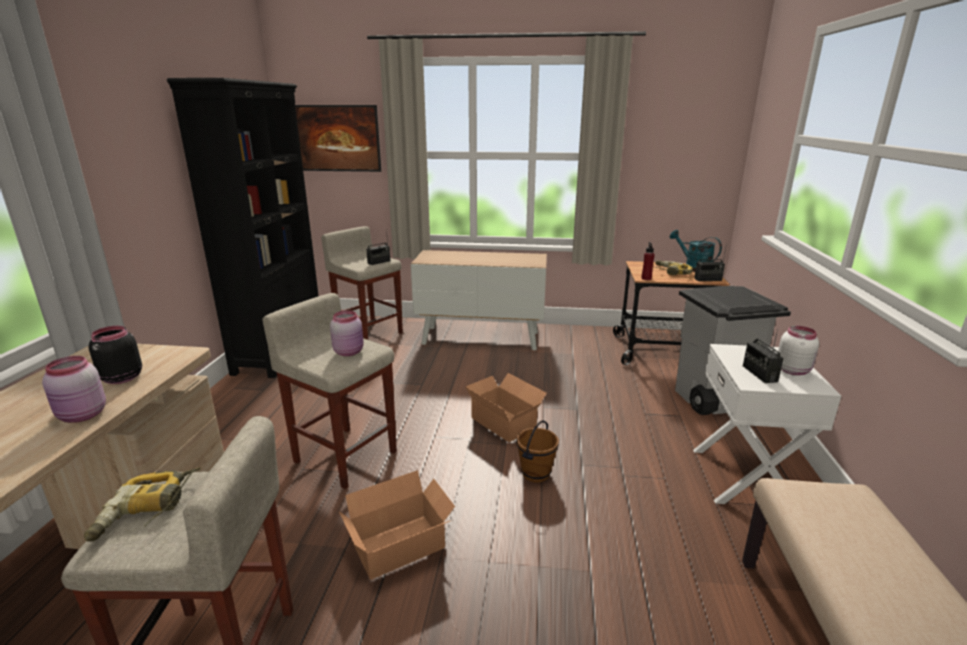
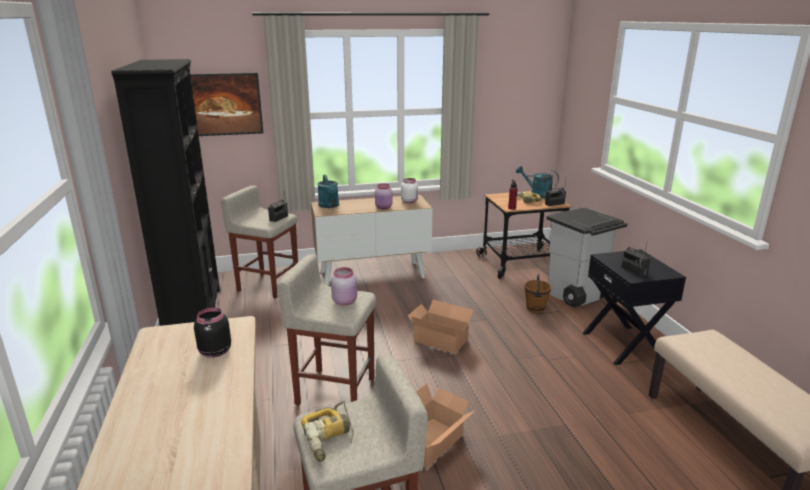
camera: 20 degrees left, 0 degrees up
pink jar [42,356,106,423] -> pink jar moved to [375,183,393,209]
brown bucket [516,420,559,483] -> brown bucket moved to [524,274,551,313]
white nightstand [693,344,841,504] -> black nightstand [583,249,686,365]
white jar [778,326,819,375] -> white jar moved to [401,178,418,203]
none -> turquoise watering can [318,175,339,208]

